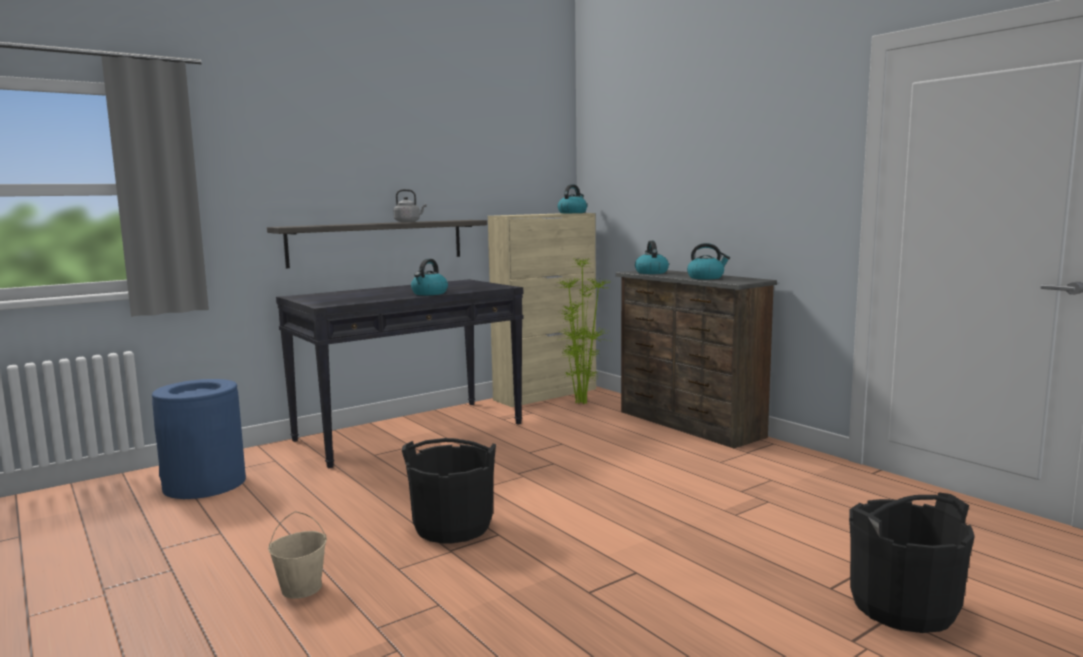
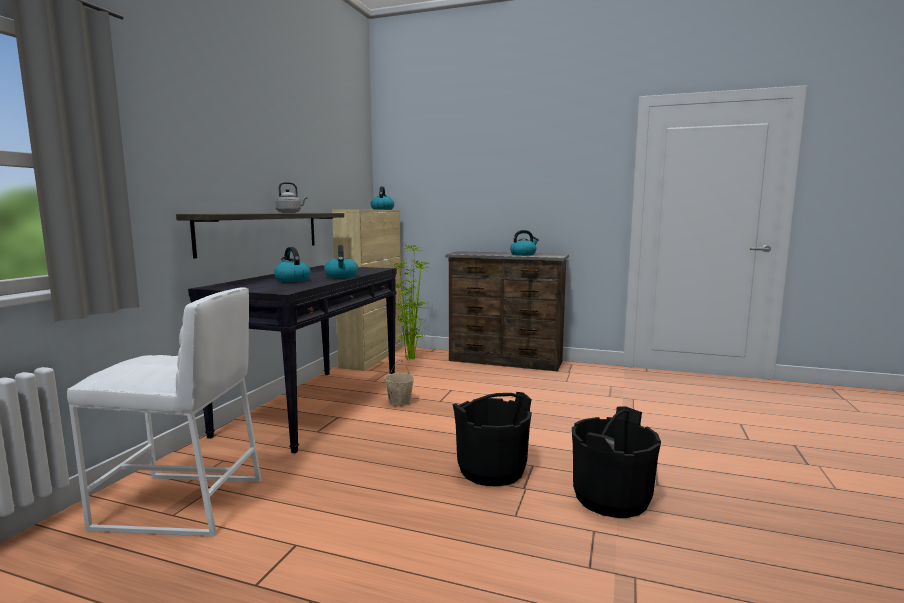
camera: 35 degrees left, 0 degrees up
blue trash can [152,379,246,499] -> white stool [67,287,261,537]
beige bucket [268,511,327,599] -> beige bucket moved to [384,360,414,406]
kettle [635,241,669,274] -> kettle moved to [274,247,311,282]
black bucket [849,492,975,633] -> black bucket moved to [572,406,661,518]

